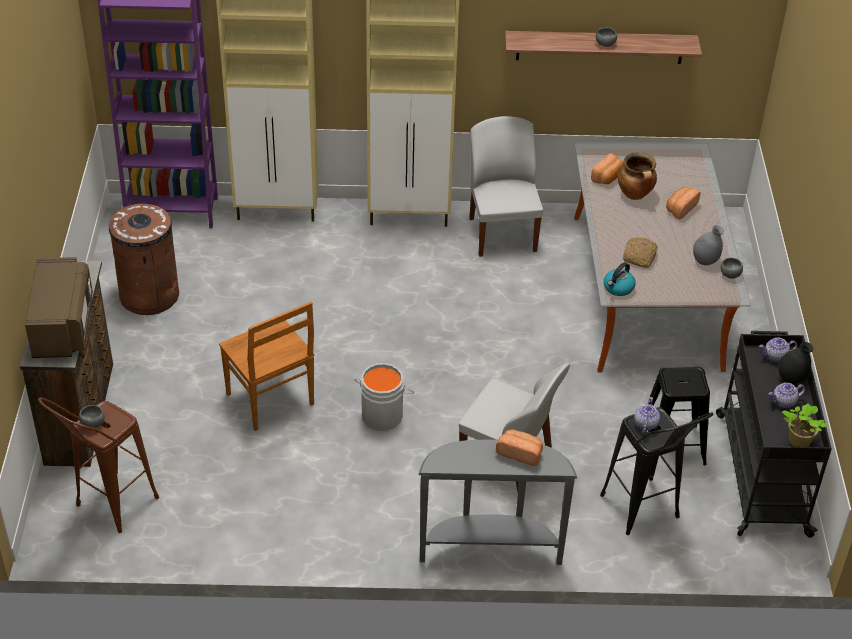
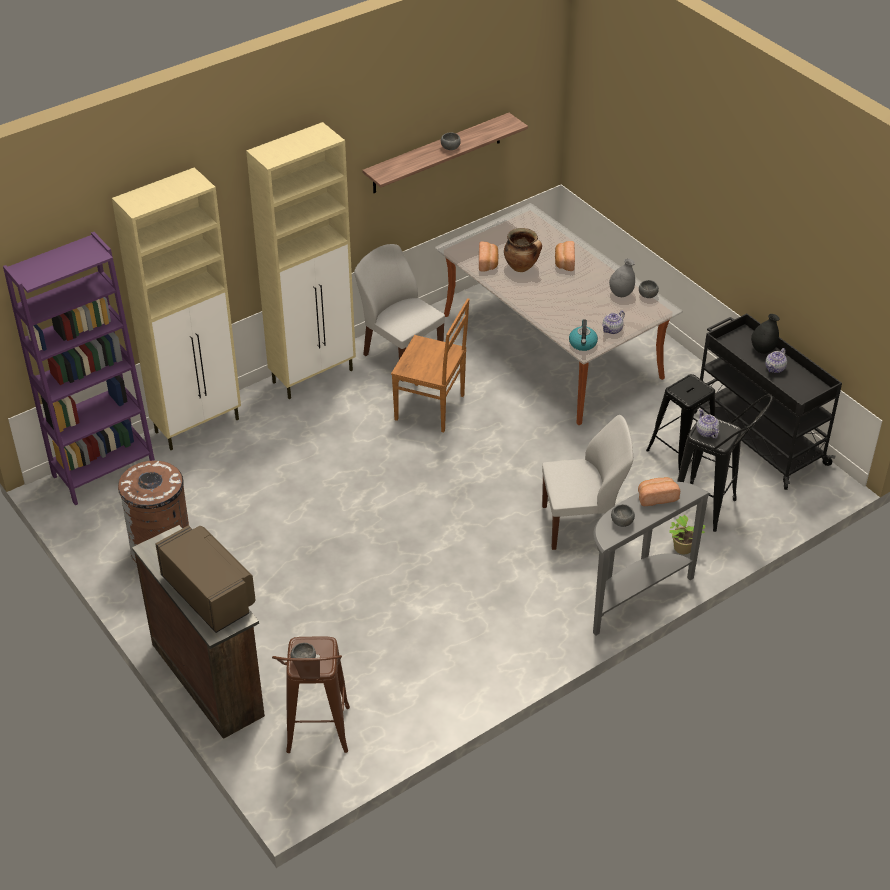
camera: 35 degrees left, 0 degrees up
brown chair [219,302,314,431] -> brown chair moved to [391,298,469,432]
grey bucket [355,363,414,431] -> none
bread [623,237,658,268] -> none
teapot [759,338,797,362] -> teapot moved to [602,311,625,334]
potted plant [782,403,827,447] -> potted plant moved to [669,515,705,554]
none -> grey bowl [611,504,635,527]

